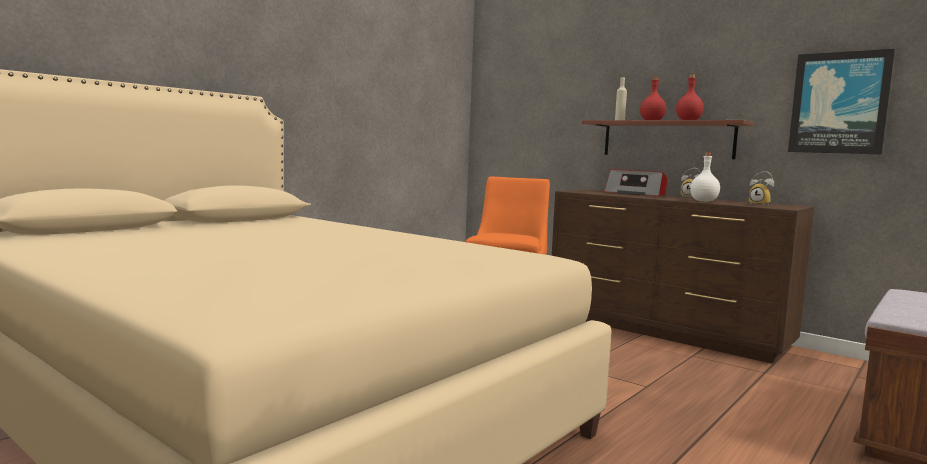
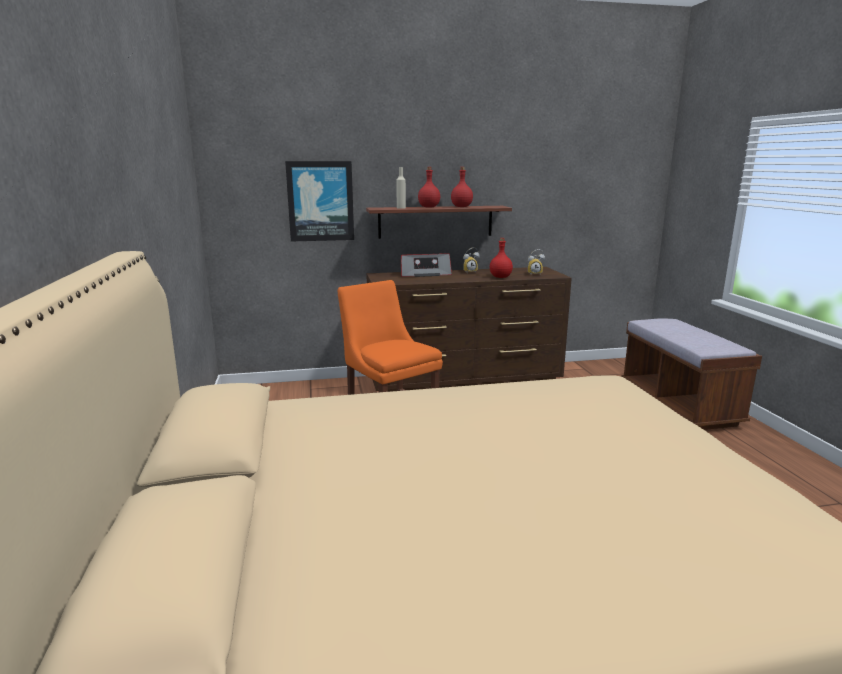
camera: 50 degrees left, 10 degrees up
white bottle [690,152,720,202] -> red bottle [490,238,513,278]
picture [788,49,895,155] -> picture moved to [285,161,354,242]

